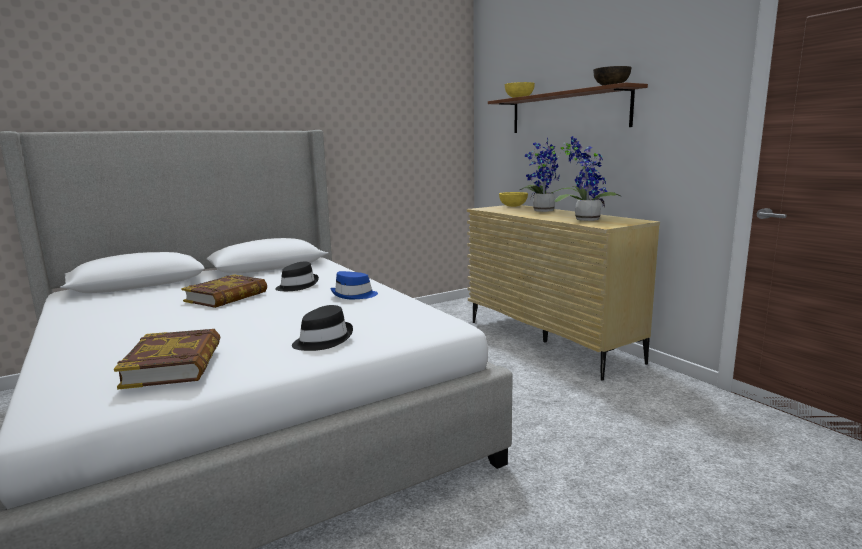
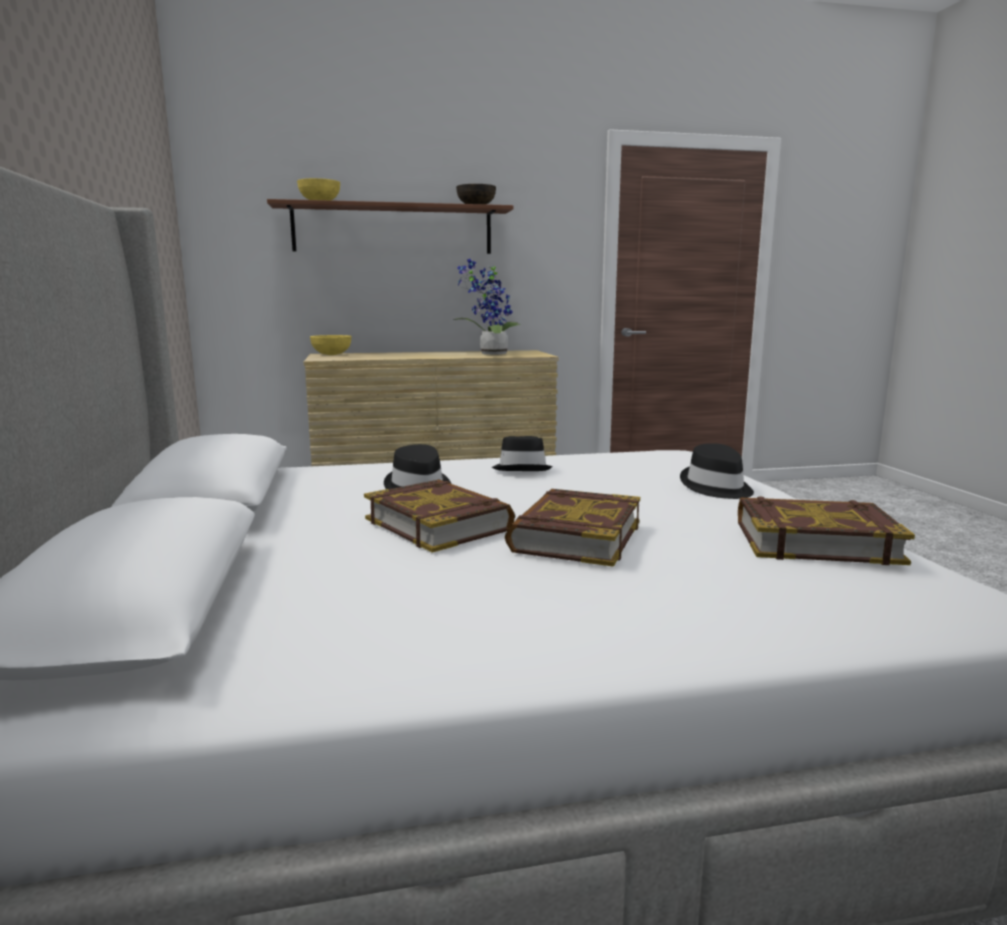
camera: 70 degrees left, 0 degrees up
blue hat [330,271,378,299] -> black hat [492,436,553,471]
potted plant [520,138,579,212] -> none
none -> book [505,489,640,567]

